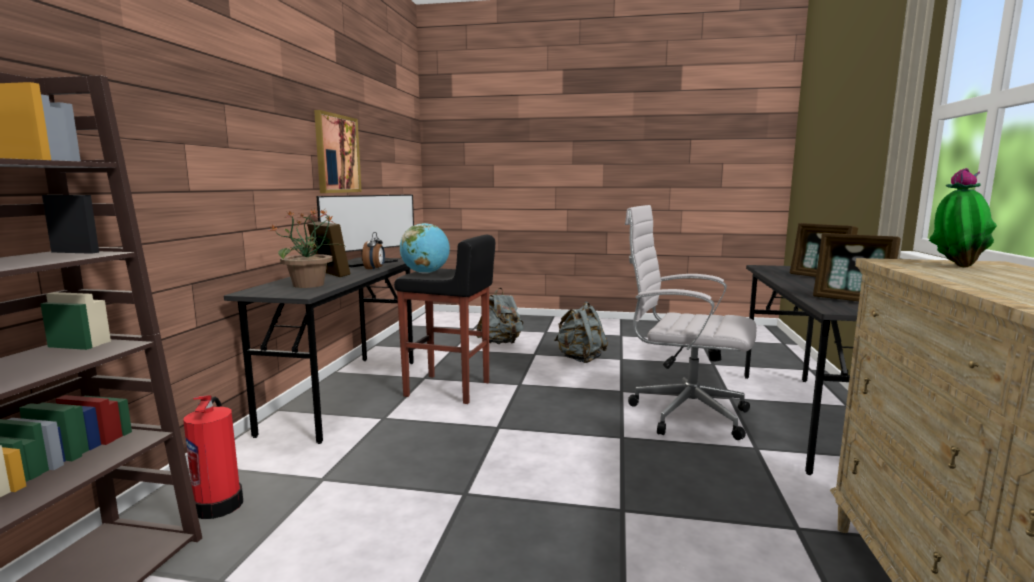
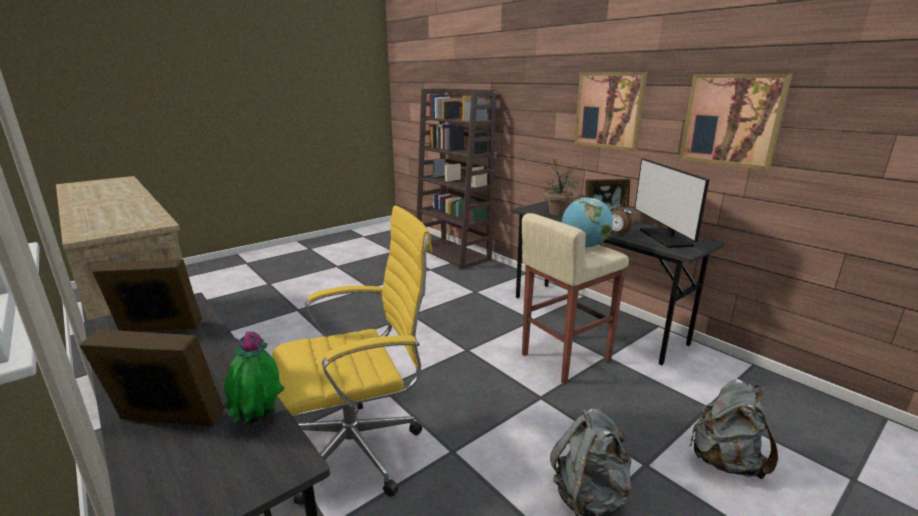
camera: 130 degrees right, 10 degrees up
fire extinguisher [183,395,243,519] -> none
black stool [394,235,495,404] -> beige stool [522,213,629,384]
white office chair [625,205,756,440] -> yellow office chair [273,205,432,505]
potted plant [929,168,997,268] -> potted plant moved to [224,331,285,423]
none -> picture [574,72,647,151]

